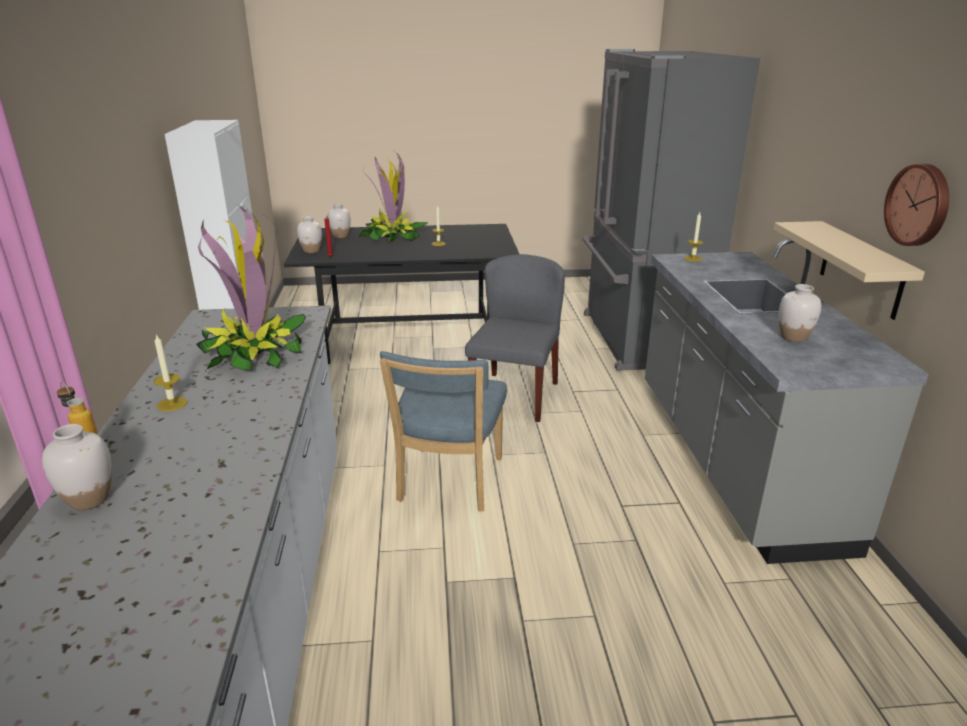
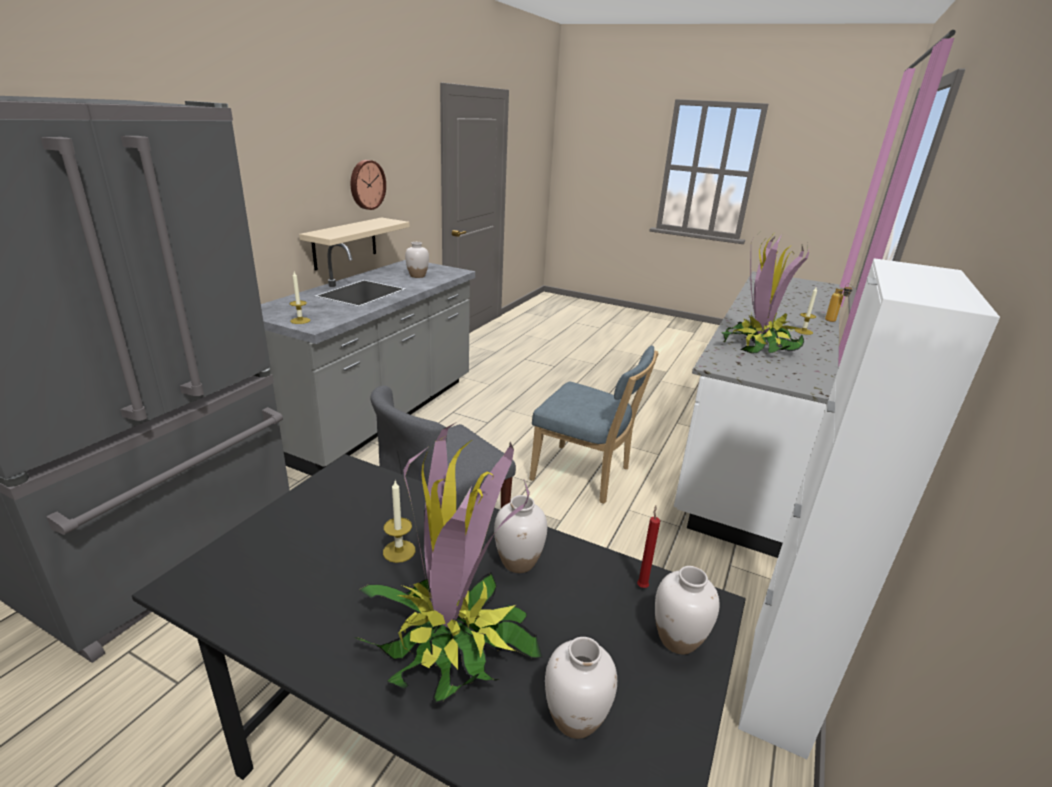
camera: 150 degrees left, 0 degrees up
white vase [42,424,112,510] -> white vase moved to [494,495,547,573]
blue chair [380,351,507,512] -> blue chair turned 75 degrees clockwise [530,345,659,504]

